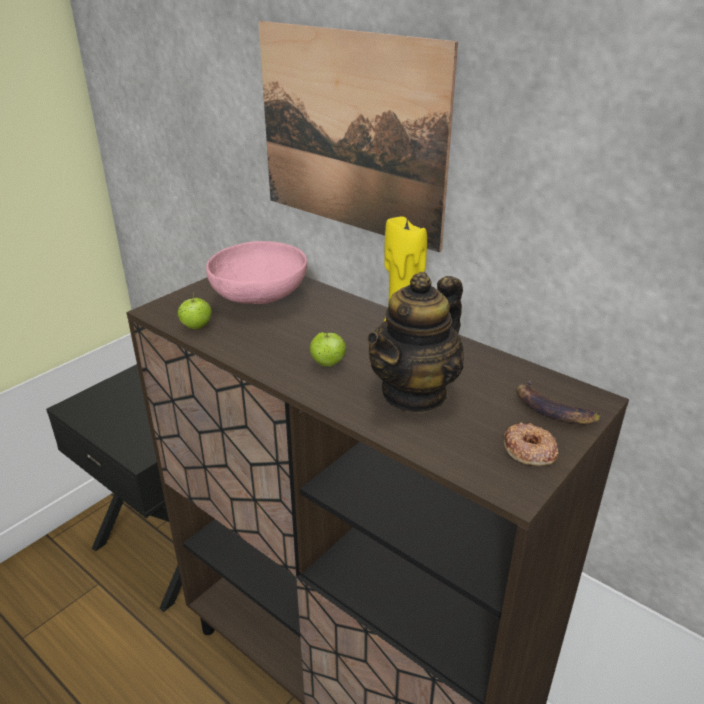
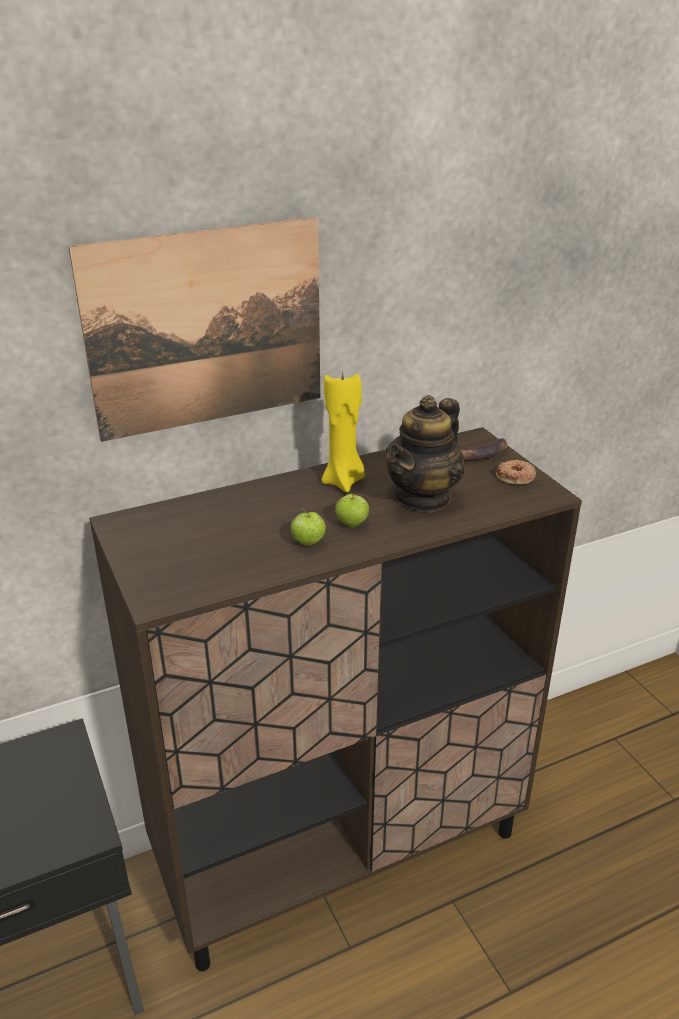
camera: 65 degrees left, 0 degrees up
apple [178,292,212,329] -> apple moved to [290,509,326,546]
pink bowl [206,241,307,304] -> none
teapot [367,272,464,414] -> teapot turned 60 degrees clockwise [385,395,465,513]

